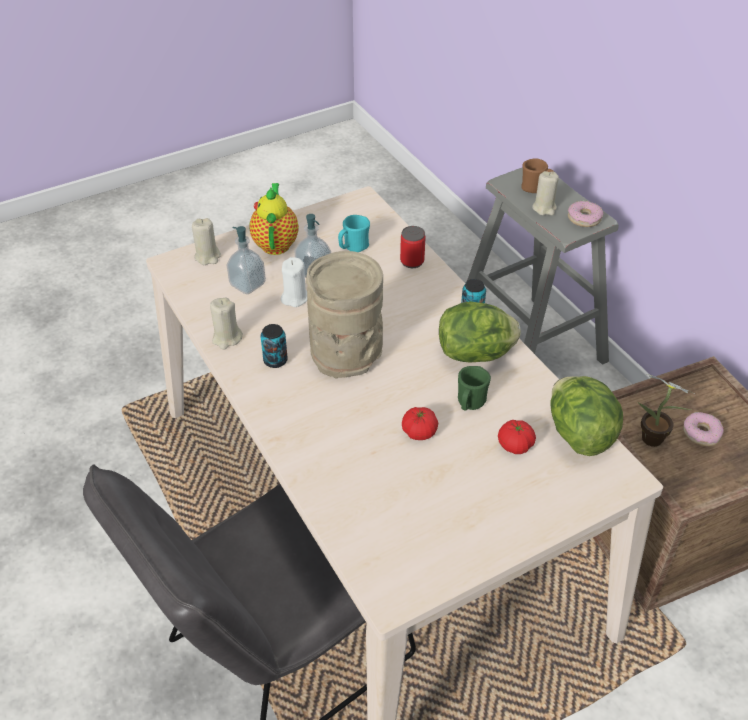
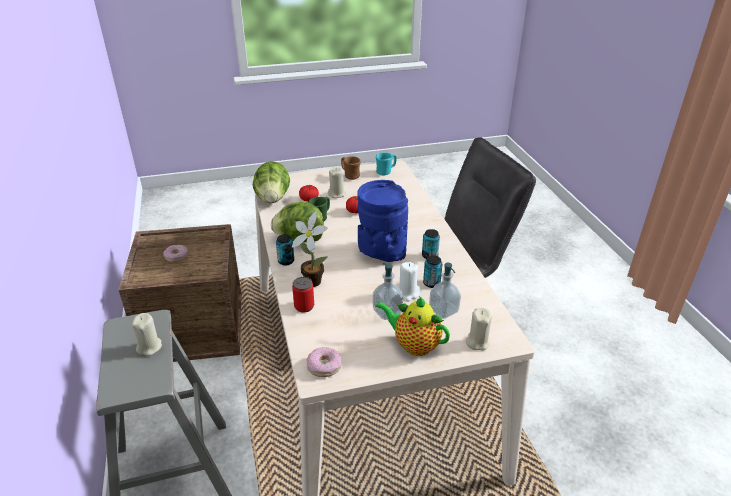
camera: 165 degrees left, 10 degrees down
beige candle [210,298,243,350] -> beige candle moved to [328,167,346,198]
teapot [249,183,299,255] -> teapot turned 105 degrees clockwise [375,296,450,356]
beige vase [306,251,383,378] -> blue vase [357,180,408,262]
turquoise mug [338,215,370,252] -> turquoise mug moved to [376,152,397,175]
brown mug [521,158,554,193] -> brown mug moved to [341,156,361,180]
donut [568,201,603,227] -> donut moved to [307,347,341,377]
potted plant [638,374,696,447] -> potted plant moved to [292,211,328,287]
none -> can [423,255,442,288]

